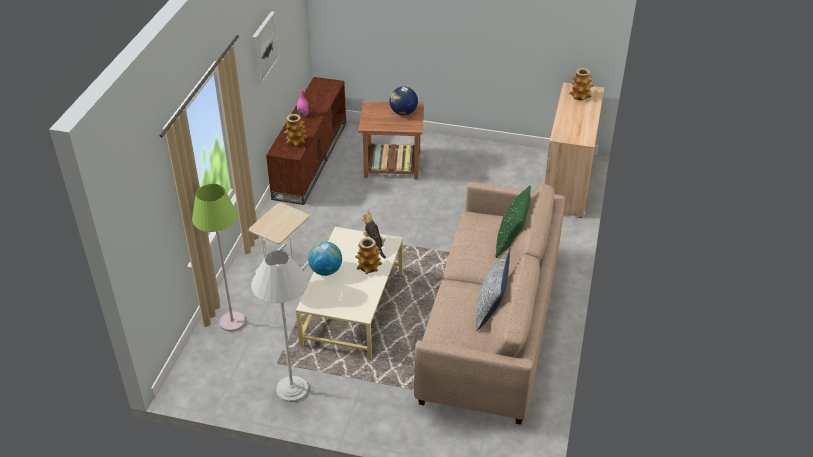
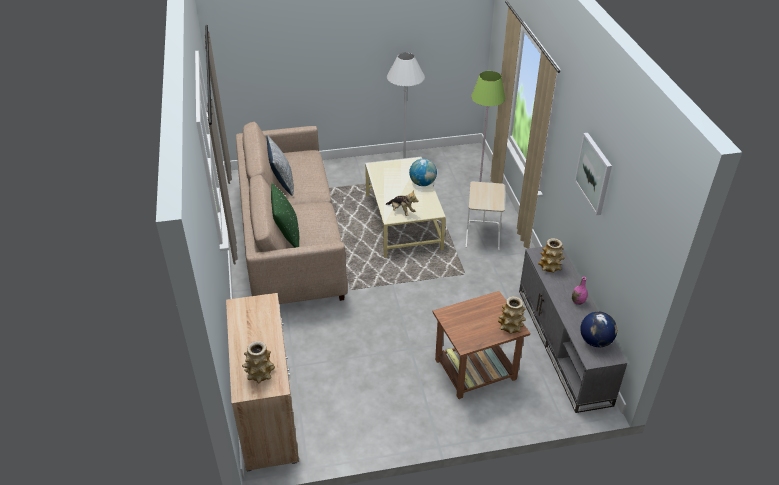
camera: 155 degrees right, 0 degrees up
brown tv stand [266,77,346,205] -> grey tv stand [519,246,627,413]
vase [355,237,382,274] -> vase moved to [498,296,526,334]
globe [389,87,418,115] -> globe moved to [580,311,617,347]

